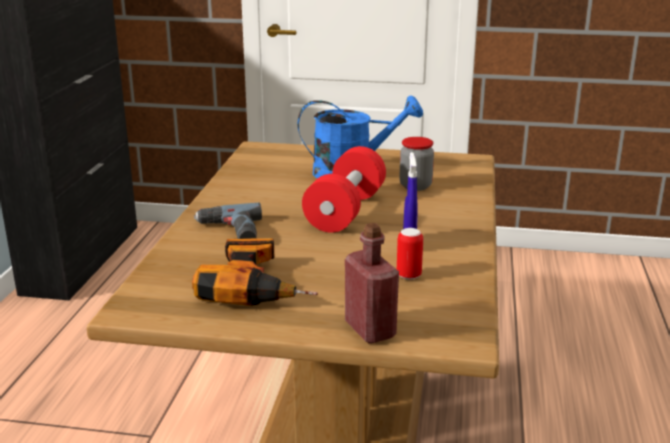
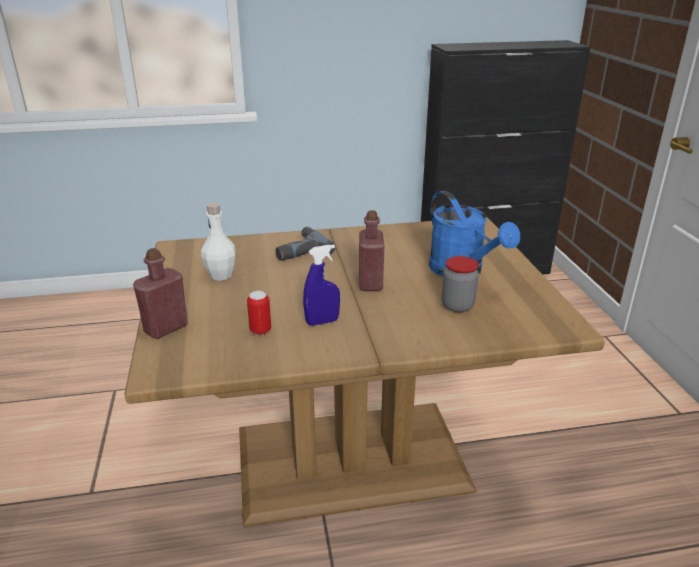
camera: 70 degrees right, 5 degrees up
power drill [192,238,318,306] -> white bottle [201,203,236,281]
red dumbbell [302,146,386,233] -> red bottle [359,210,384,291]

